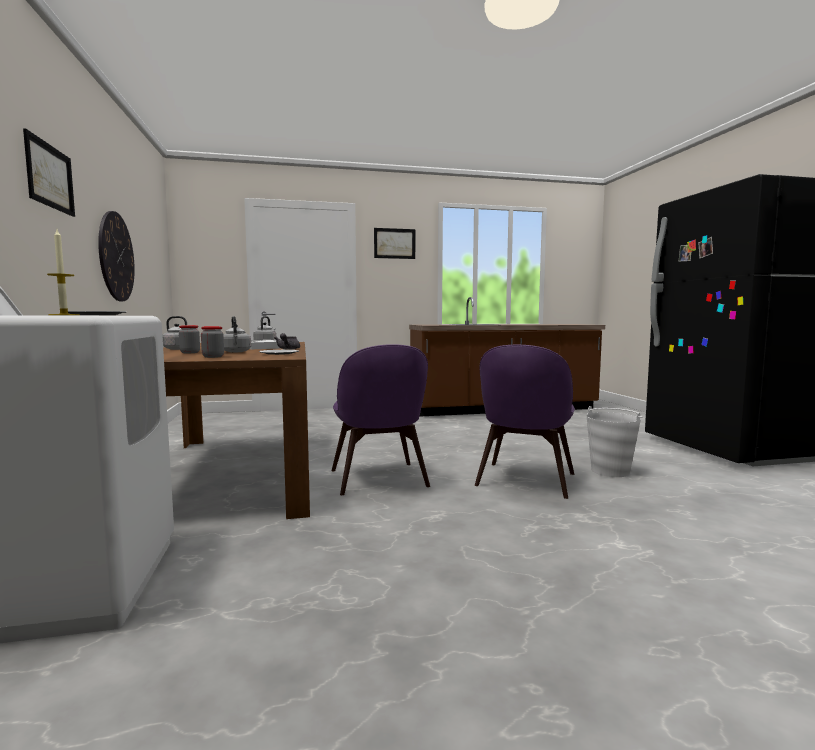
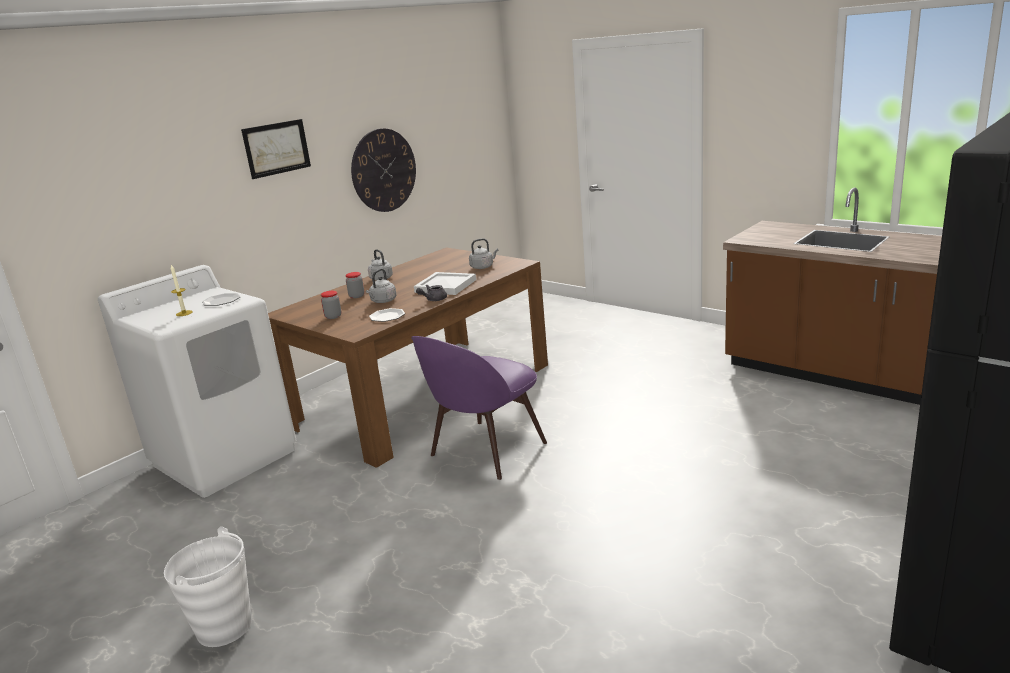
camera: 55 degrees right, 15 degrees up
picture [374,228,415,259] -> none
purple chair [474,345,575,499] -> none
white bucket [587,406,642,477] -> white bucket moved to [164,527,252,647]

